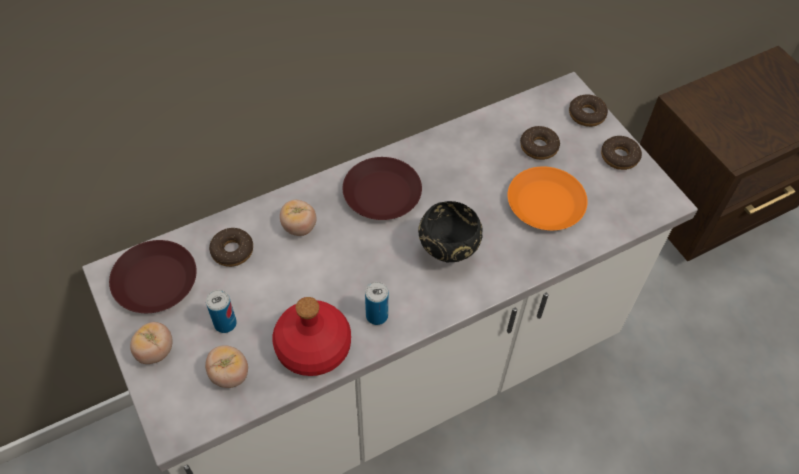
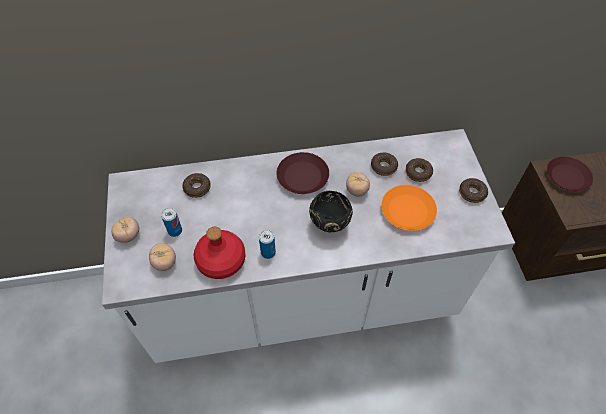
camera: 20 degrees right, 0 degrees up
brown plate [109,240,197,313] -> brown plate moved to [547,156,593,192]
tomato [280,200,317,236] -> tomato moved to [346,172,370,197]
donut [569,94,608,127] -> donut moved to [371,152,398,176]

